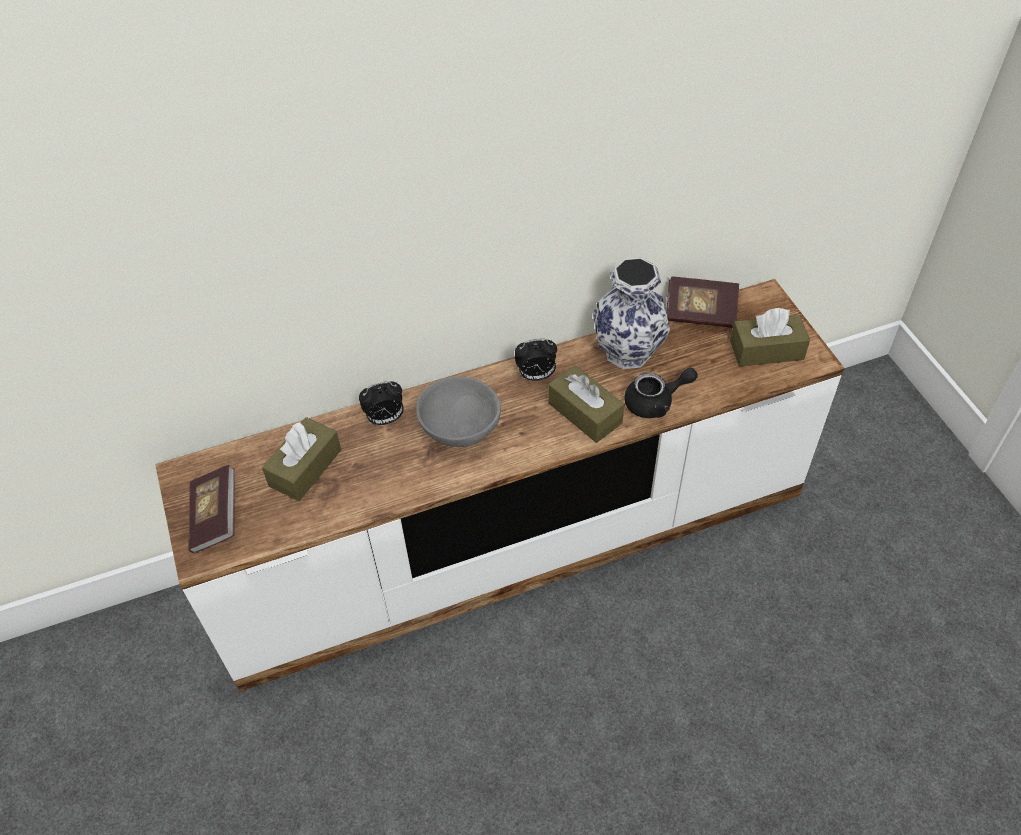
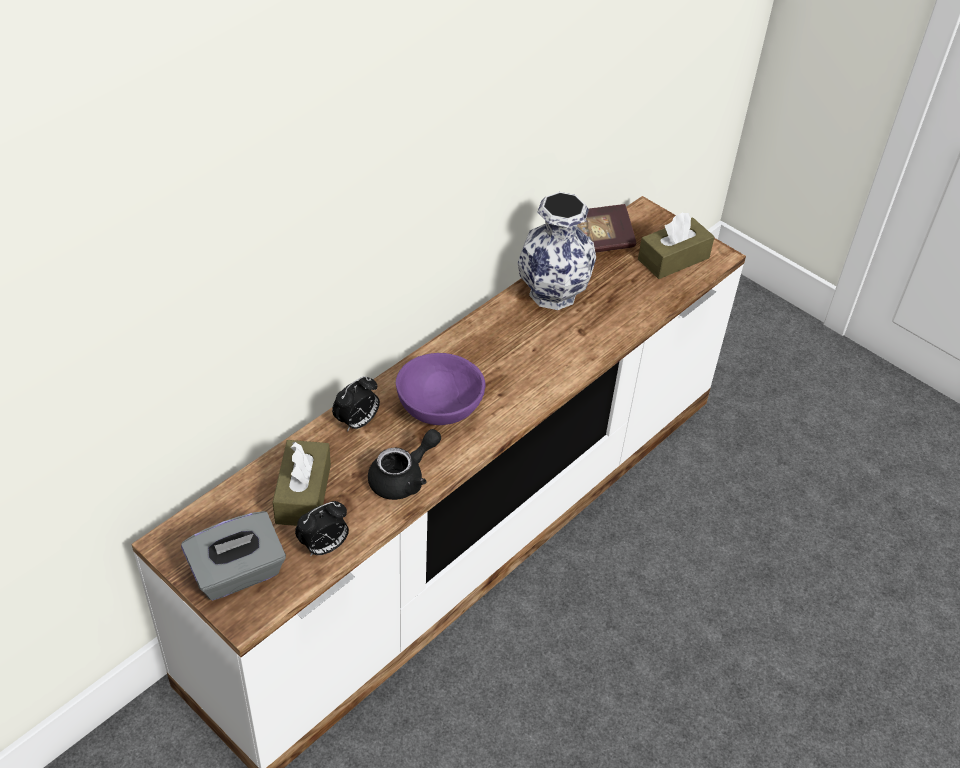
camera: 30 degrees left, 5 degrees down
book [188,465,235,554] -> grey tissue box [181,511,286,600]
grey bowl [416,377,501,447] -> purple bowl [396,353,486,425]
alarm clock [515,338,557,381] -> alarm clock moved to [295,501,349,556]
brown tissue box [548,365,624,443] -> none
black teapot [624,368,698,418] -> black teapot moved to [368,429,441,500]

